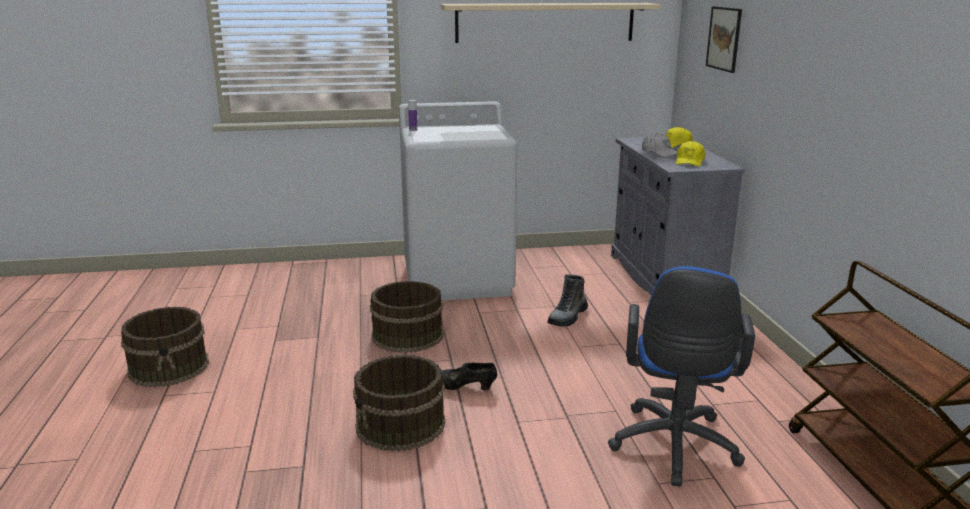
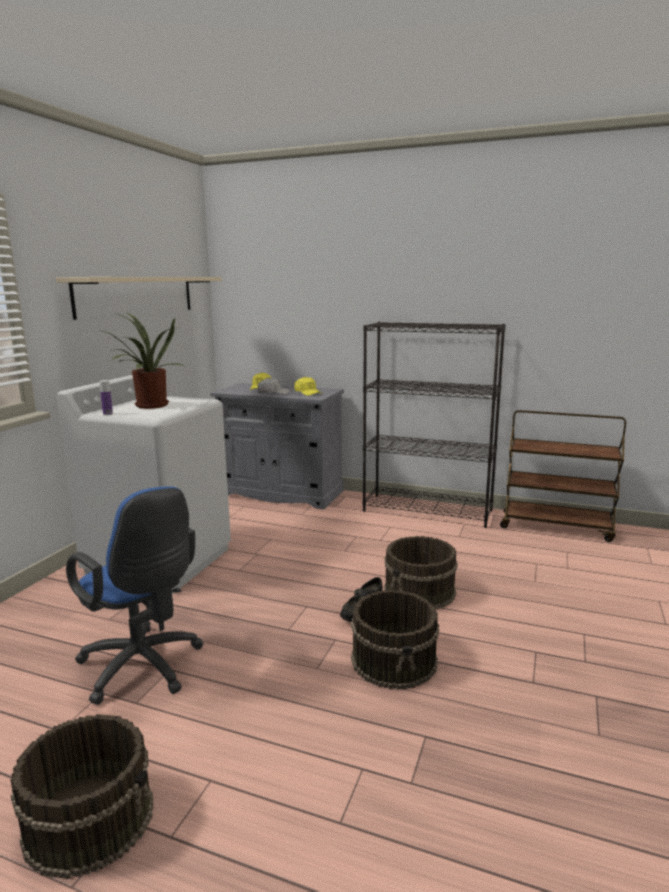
camera: 60 degrees left, 5 degrees down
brown bucket [370,281,444,353] -> brown bucket moved to [384,536,458,609]
boot [547,274,588,327] -> none
blue office chair [608,266,755,486] -> blue office chair moved to [66,486,204,705]
picture [706,6,742,73] -> none
none -> potted plant [103,313,184,409]
none -> black bookcase [363,322,506,528]

